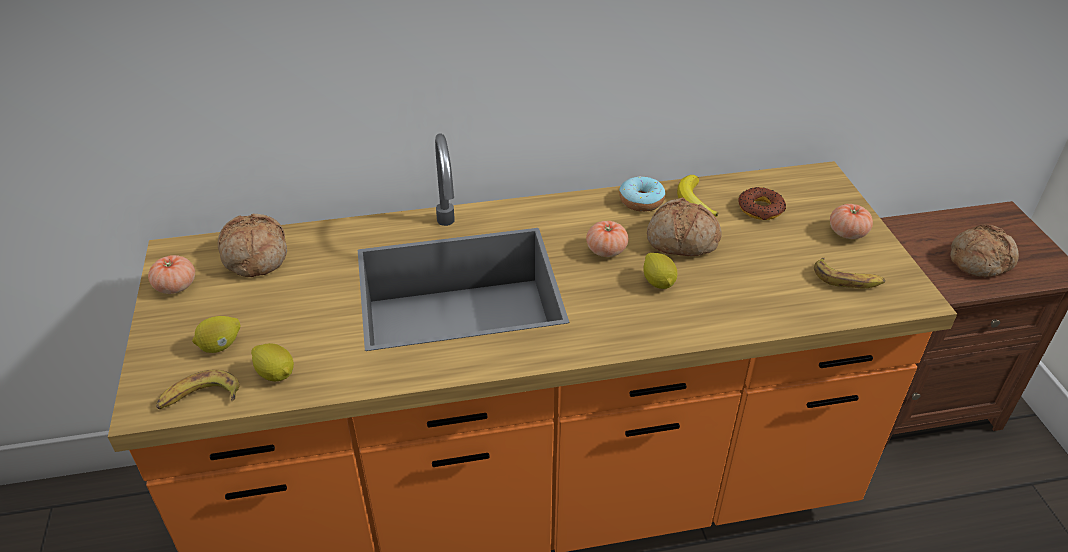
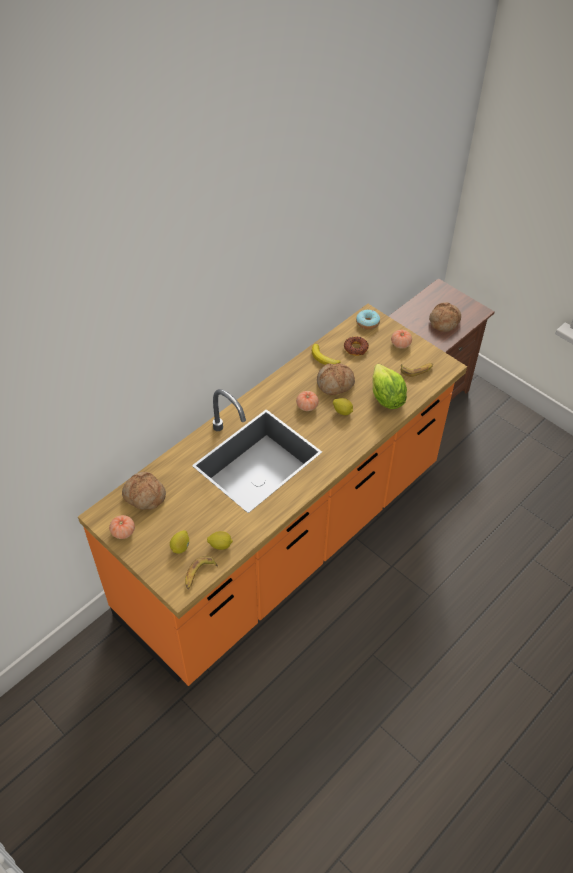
camera: 35 degrees left, 10 degrees up
donut [619,176,665,212] -> donut moved to [356,310,380,330]
none -> lettuce [372,364,407,409]

